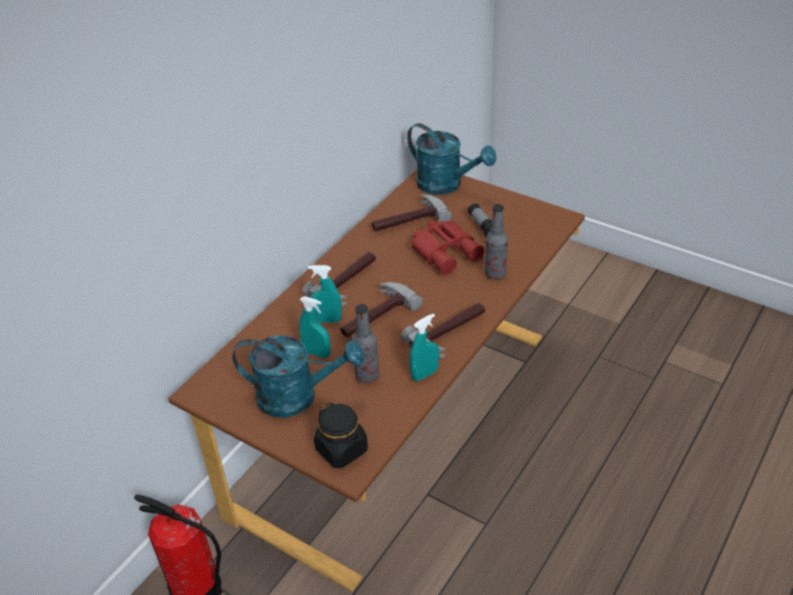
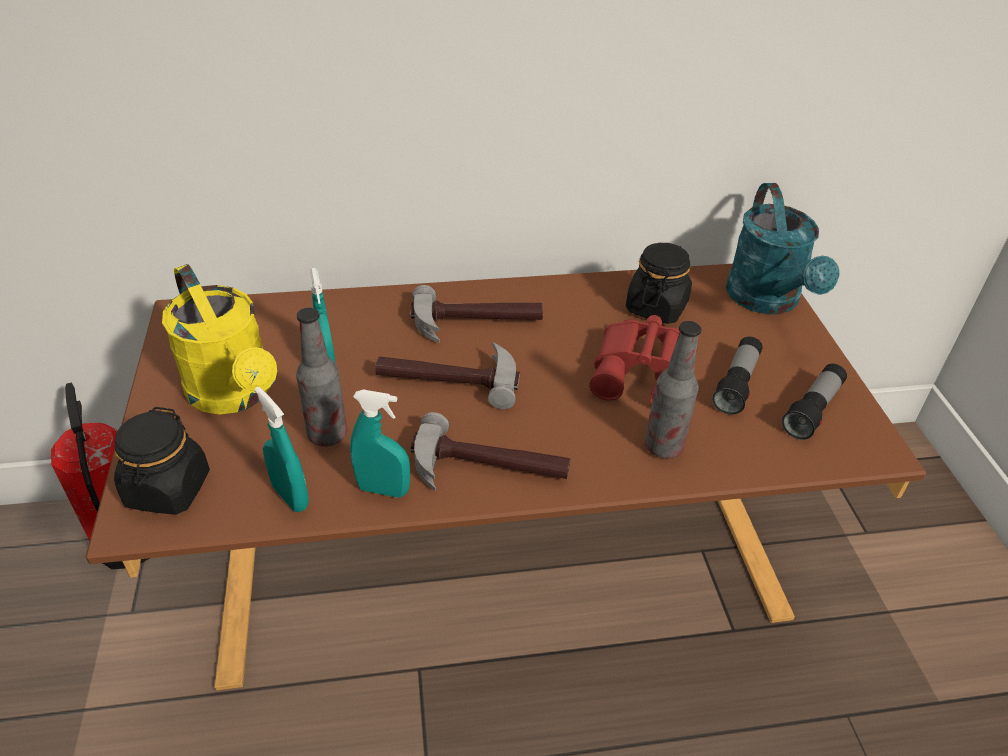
camera: 45 degrees right, 0 degrees up
turquoise watering can [232,335,364,418] -> yellow watering can [162,264,277,415]
turquoise spray bottle [308,265,342,323] -> turquoise spray bottle moved to [254,387,309,512]
hammer [372,194,452,231] -> black jar [626,243,692,324]
none -> flashlight [781,364,847,440]

